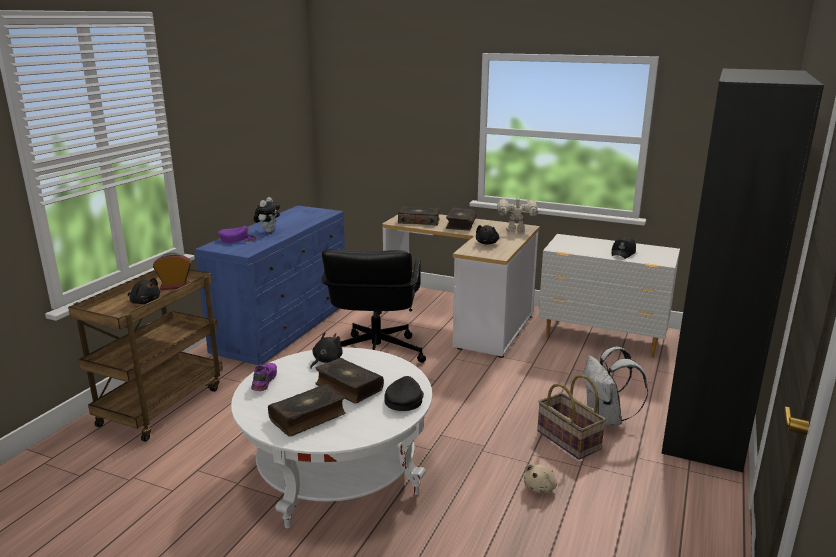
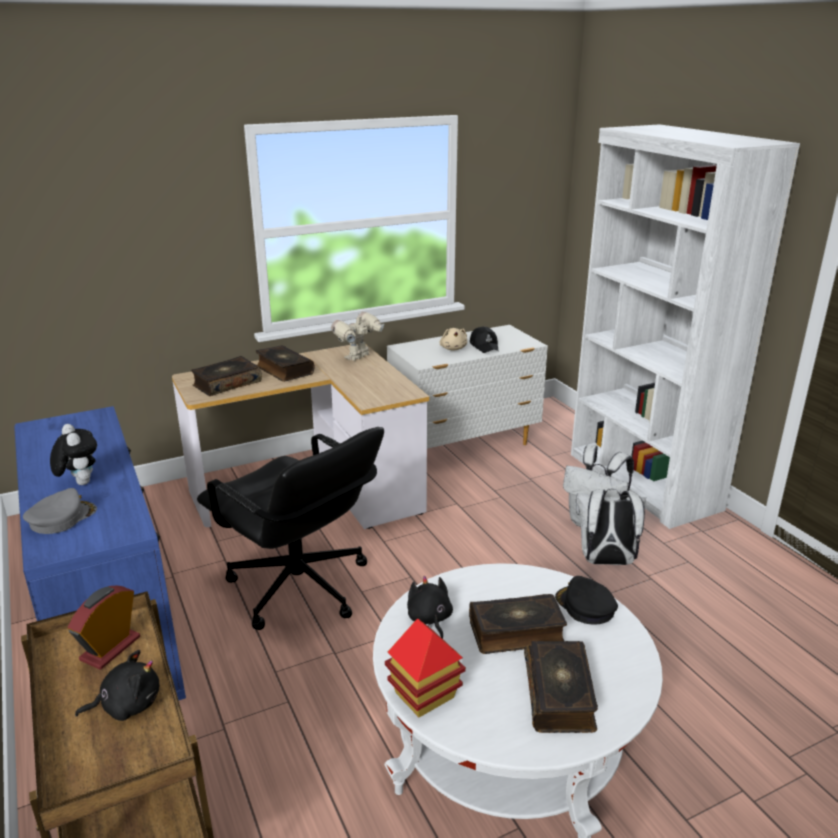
camera: 50 degrees left, 5 degrees up
purple cap [218,226,256,243] -> grey cap [23,488,97,534]
purple shoe [251,363,277,391] -> toy house [385,618,466,717]
black plush toy [476,225,499,244] -> none
beige plush toy [524,464,557,493] -> beige plush toy moved to [440,328,467,351]
basket [537,375,606,460] -> white backpack [576,489,646,565]
black bookcase [661,68,824,472] -> white bookcase [571,124,800,529]

